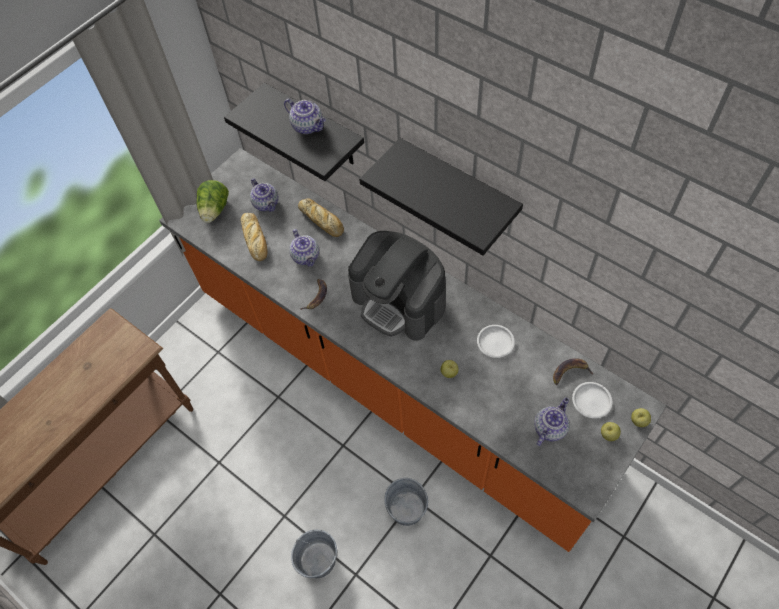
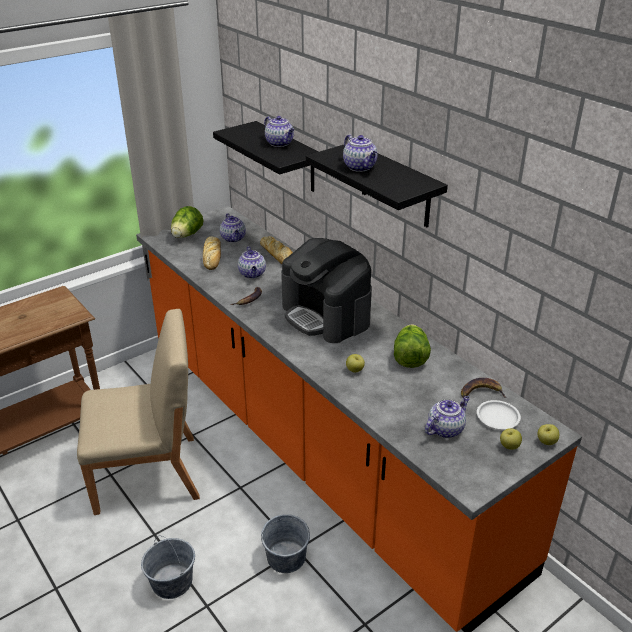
camera: 10 degrees right, 25 degrees down
white plate [477,325,515,358] -> lettuce [394,324,431,368]
none -> beige chair [77,309,200,515]
none -> teapot [343,135,377,172]

